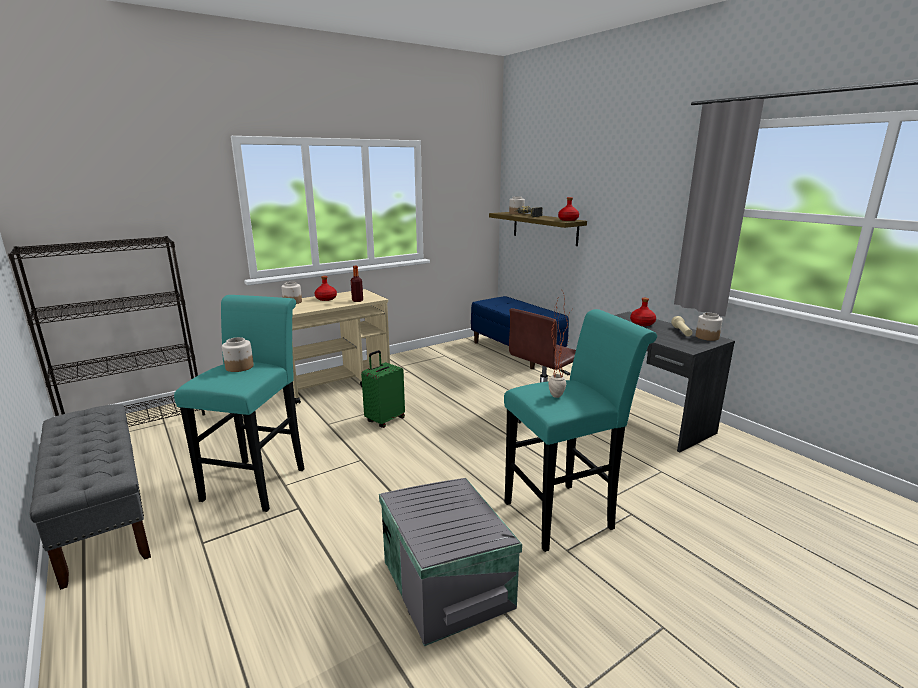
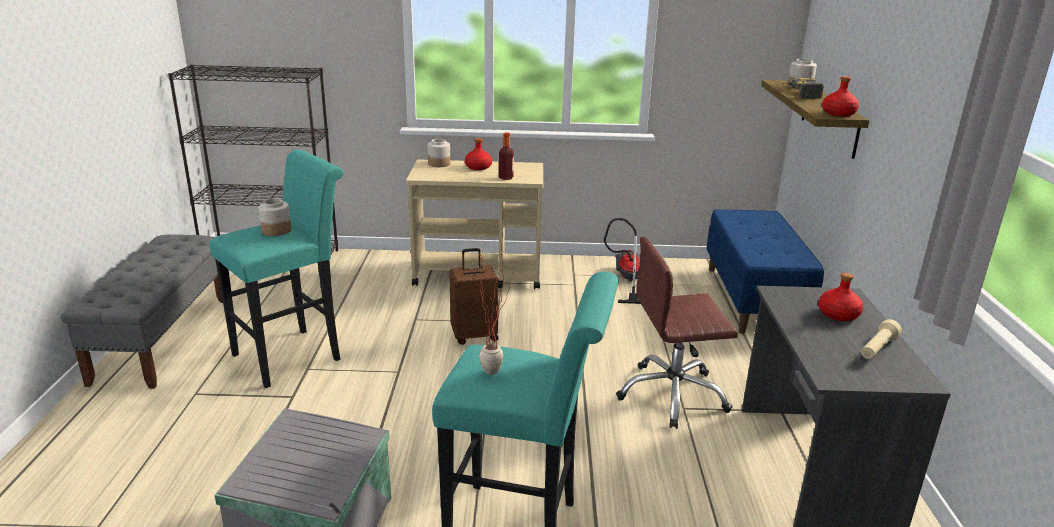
camera: 35 degrees right, 5 degrees up
green suitcase [361,350,405,428] -> brown suitcase [449,248,498,345]
jar [696,313,723,341] -> none
none -> vacuum cleaner [604,218,641,304]

